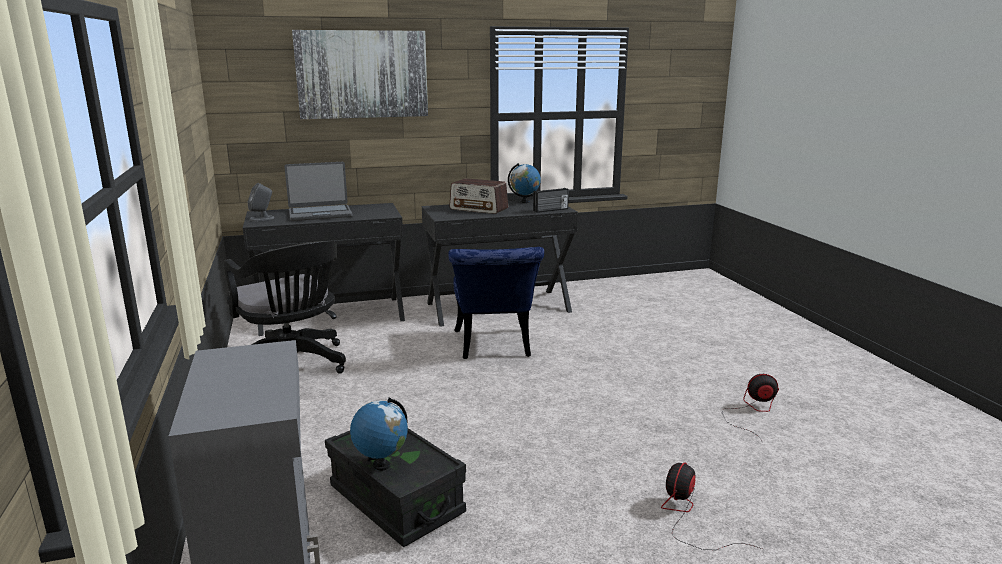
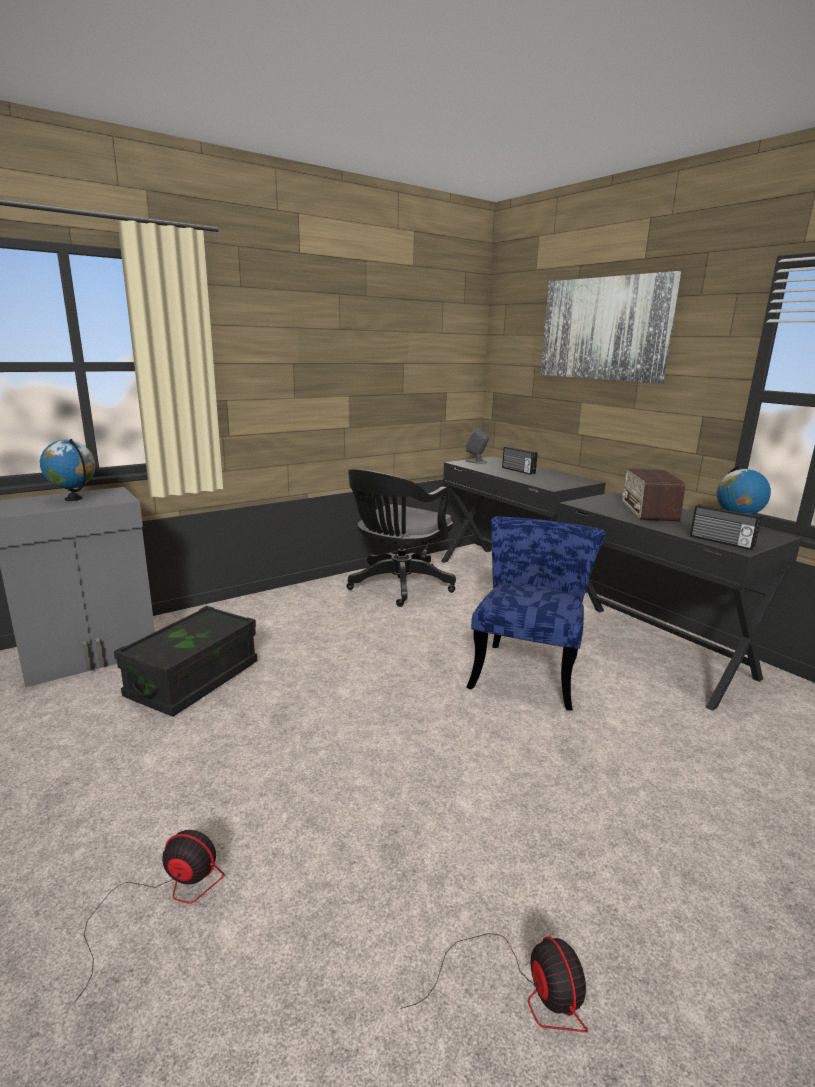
camera: 70 degrees right, 0 degrees up
laptop [284,162,353,221] -> radio [502,447,538,475]
globe [350,398,408,471] -> globe moved to [40,439,95,501]
blue chair [448,247,544,359] -> blue chair turned 135 degrees clockwise [467,516,606,711]

